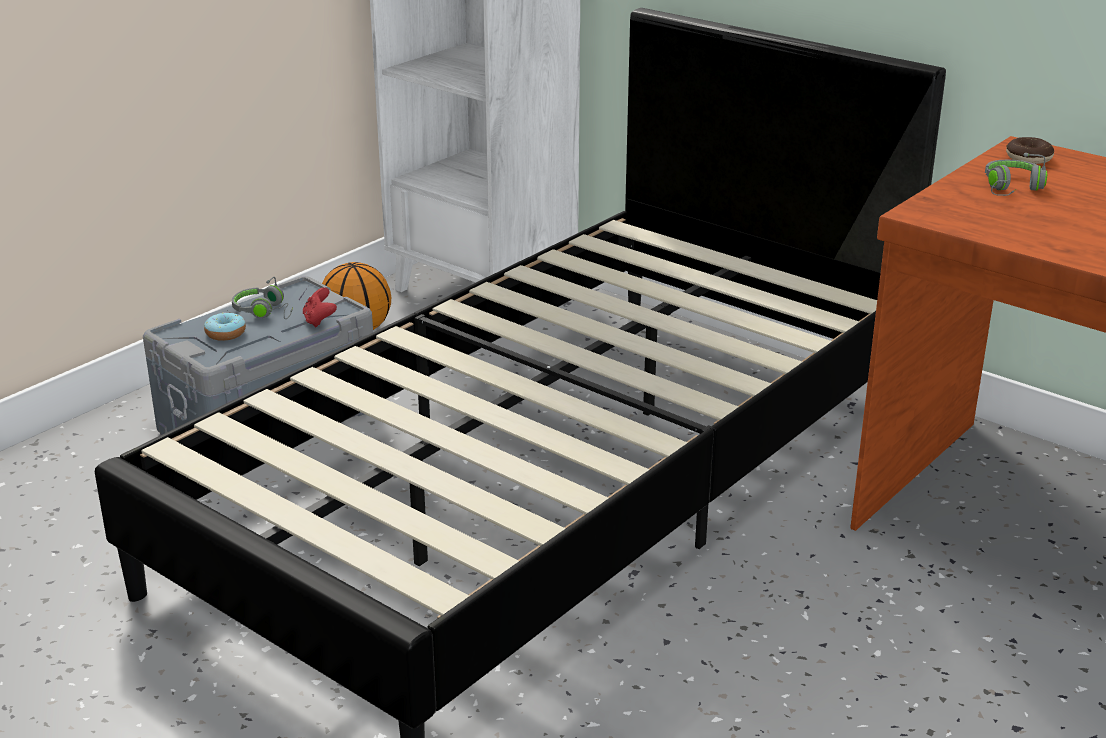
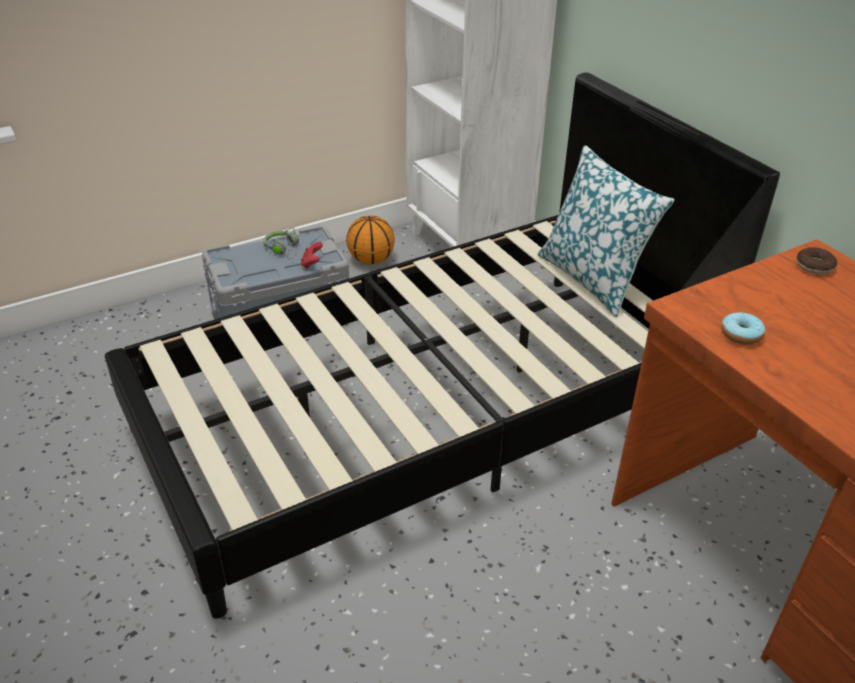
camera: 20 degrees right, 10 degrees up
donut [204,313,246,341] -> donut moved to [721,312,765,345]
grey headphones [985,153,1047,196] -> none
none -> pillow [538,145,674,317]

